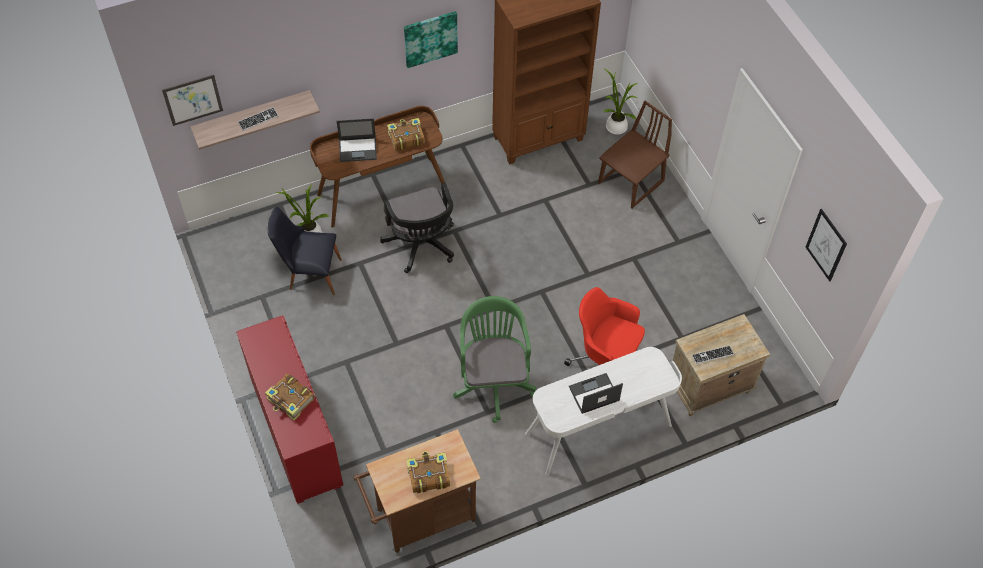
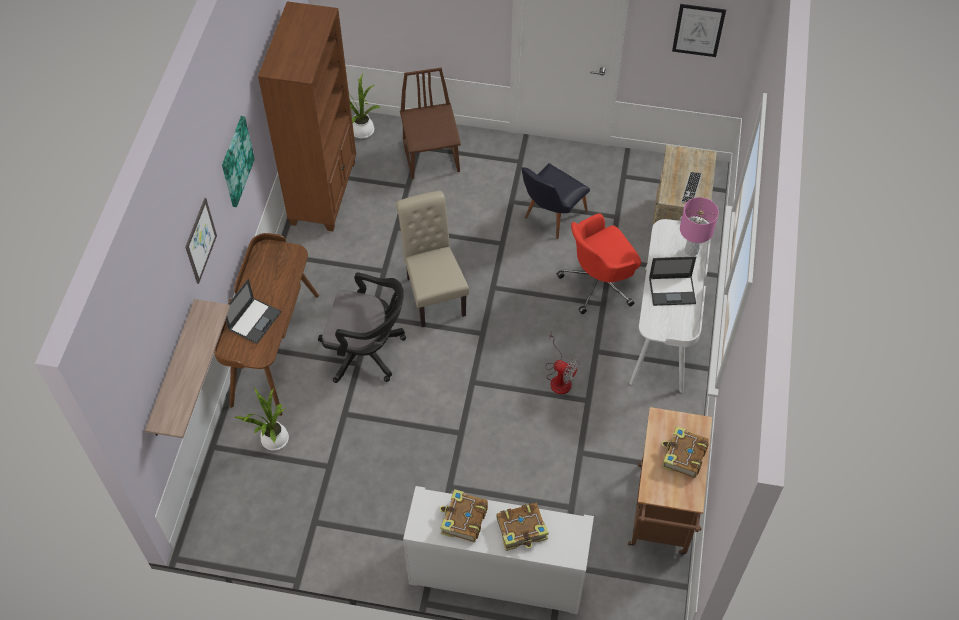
camera: 55 degrees left, 0 degrees up
picture [162,74,223,126] -> picture moved to [185,198,217,284]
red cabinet [236,315,343,504] -> white cabinet [403,486,594,615]
keyboard [238,107,279,131] -> none
black chair [268,207,342,295] -> black chair moved to [521,163,590,239]
book [387,118,425,151] -> book moved to [440,489,488,542]
green office chair [453,296,536,423] -> fan [545,332,579,394]
laptop [569,373,623,414] -> laptop turned 105 degrees counterclockwise [649,257,696,306]
none -> beige chair [396,191,469,327]
none -> pink table lamp [680,197,719,256]

